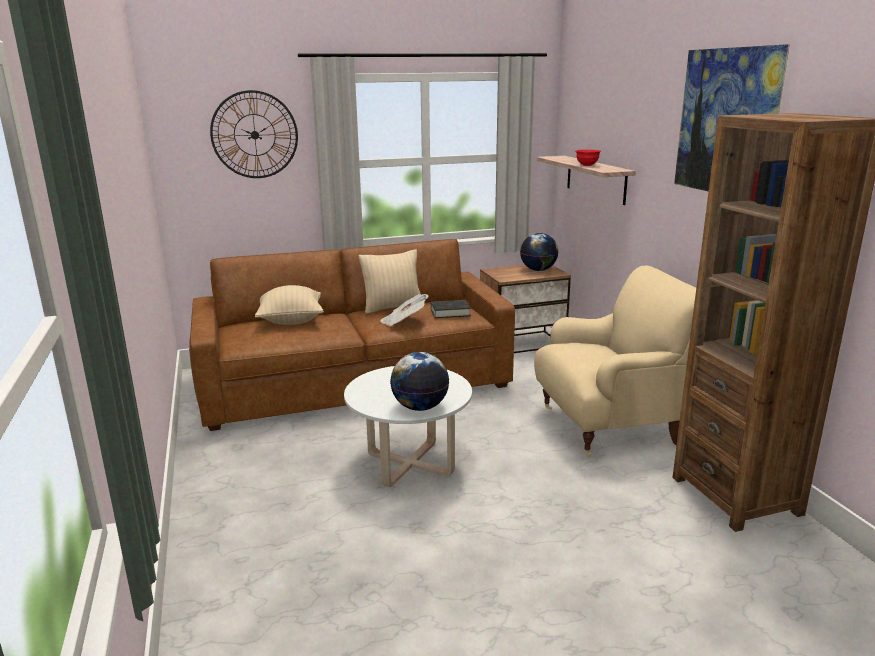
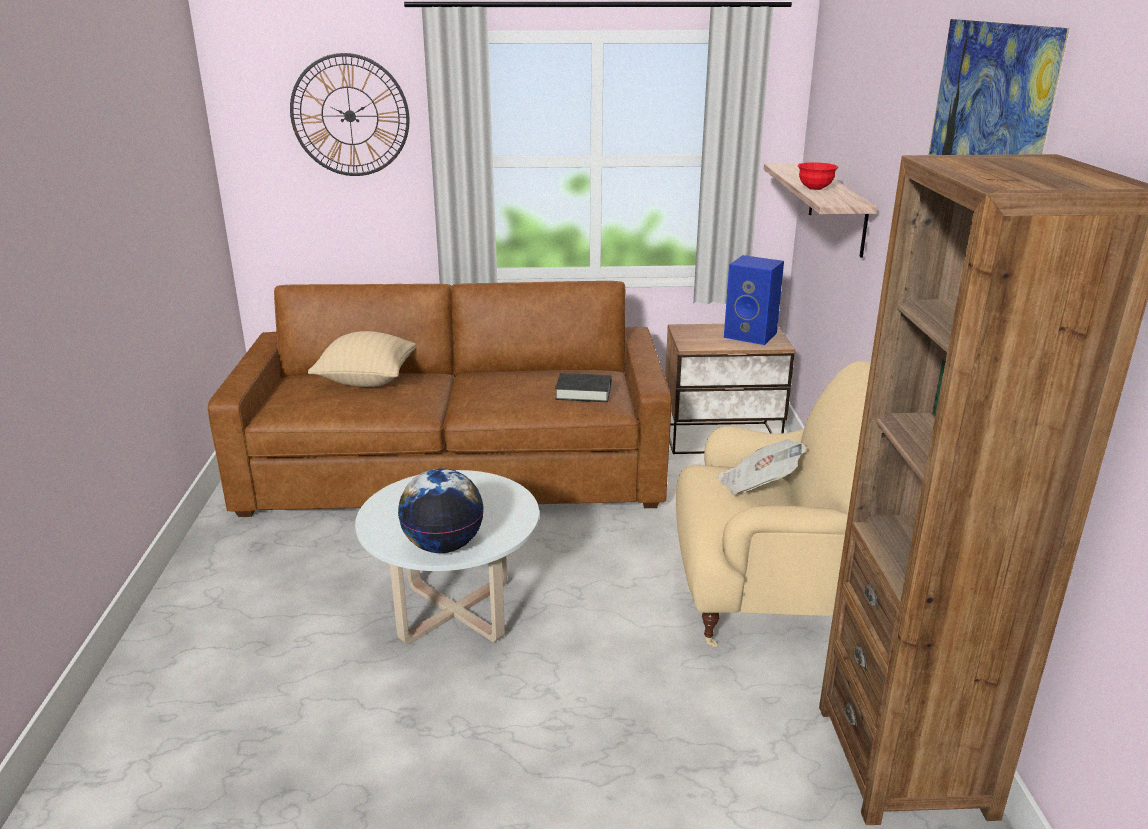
camera: 15 degrees right, 5 degrees up
beige pillow [359,249,424,314] -> none
newspaper [380,294,429,326] -> newspaper moved to [717,439,806,495]
globe [520,233,559,271] -> blue speaker [724,255,784,345]

